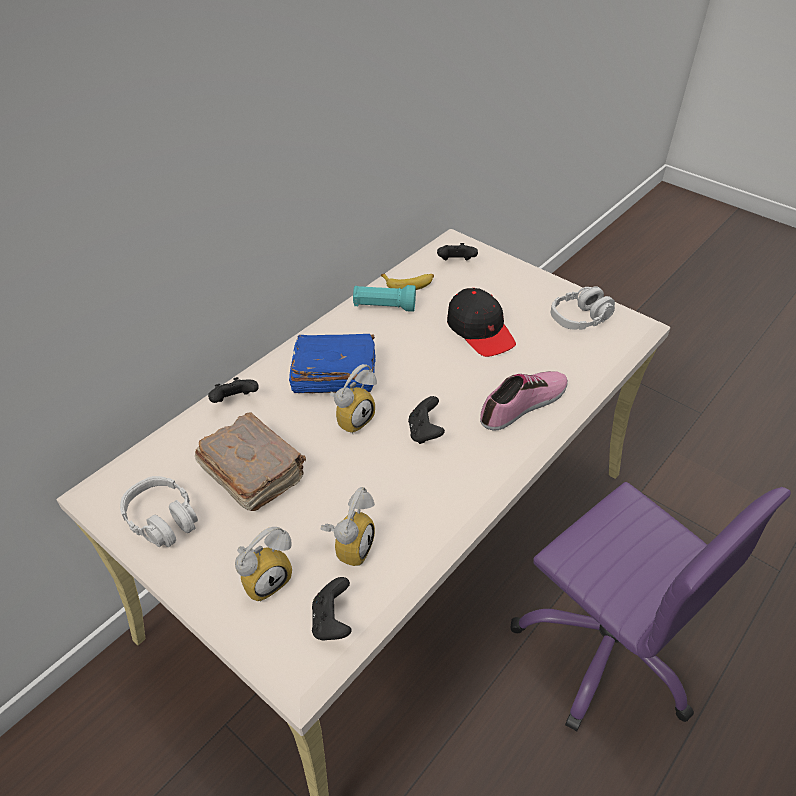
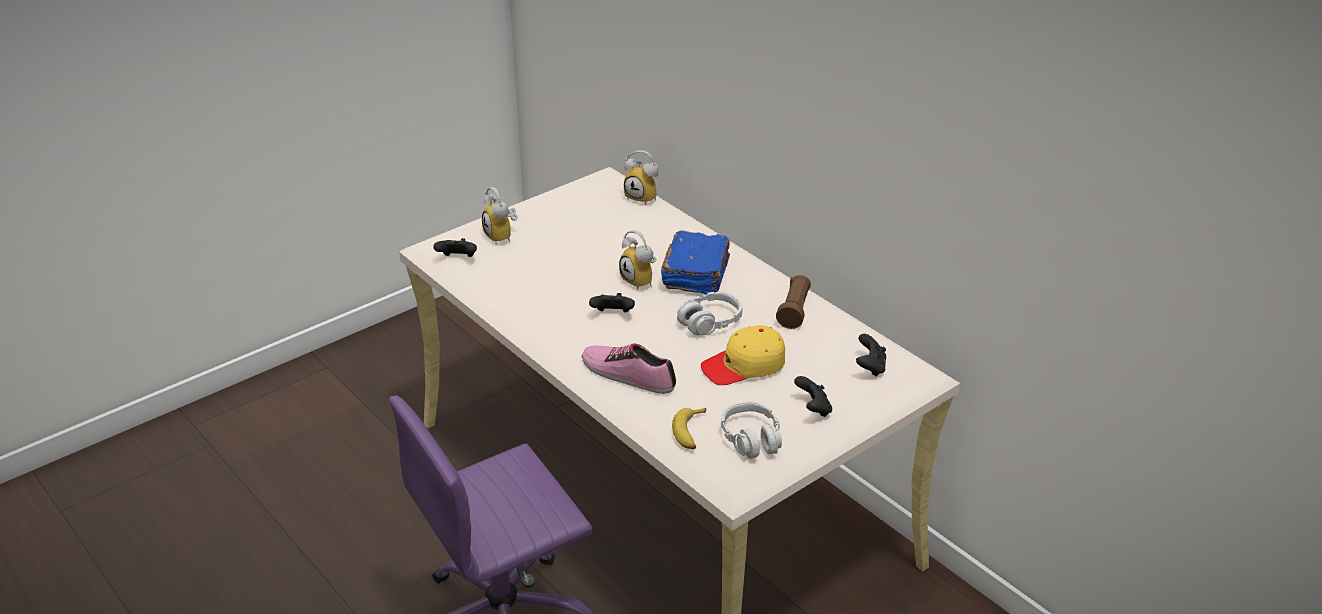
camera: 100 degrees right, 10 degrees down
grey headphones [120,476,198,547] -> grey headphones moved to [677,292,743,335]
brown book [195,413,306,511] -> none
black game controller [208,377,259,403] -> black game controller moved to [794,376,832,417]
alarm clock [320,487,375,566] -> alarm clock moved to [624,150,659,205]
turquoise flashlight [353,285,416,312] -> brown flashlight [776,275,811,329]
banana [381,274,434,290] -> banana moved to [672,408,706,450]
black cap [447,288,516,357] -> yellow cap [701,325,785,385]
shoe [480,371,568,431] -> shoe turned 150 degrees clockwise [582,344,676,394]

